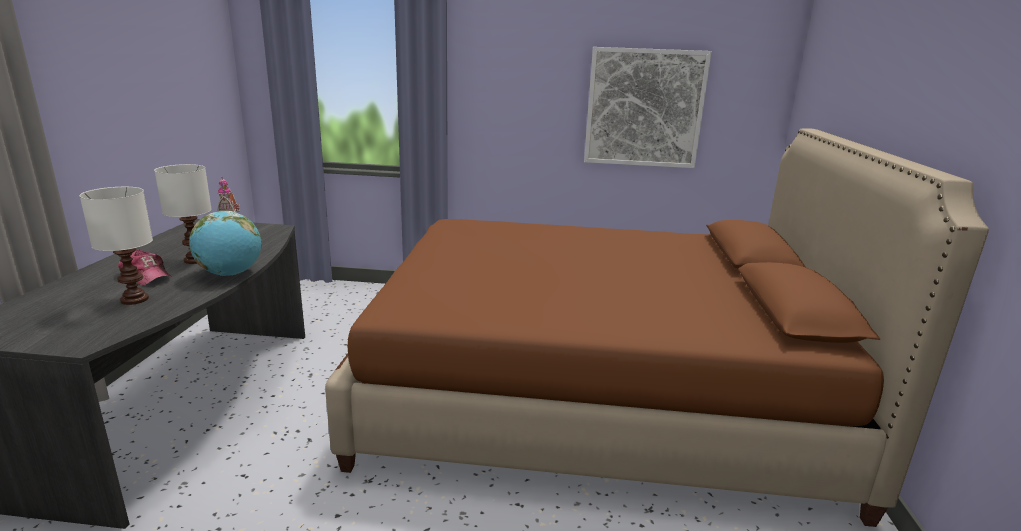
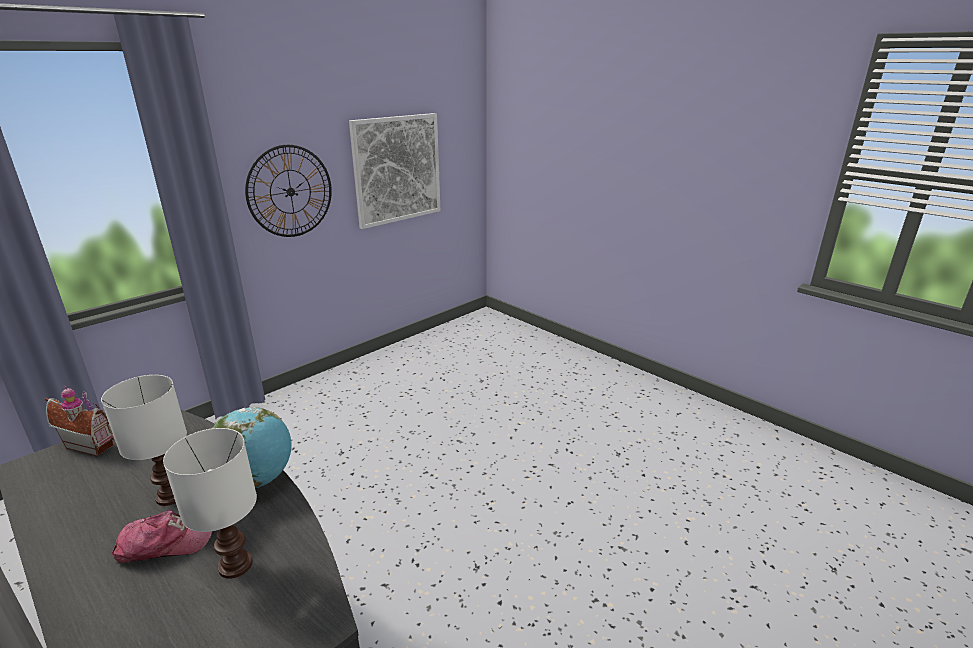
camera: 50 degrees left, 5 degrees up
brown bed [325,128,989,527] -> none
none -> wall clock [245,145,332,237]

